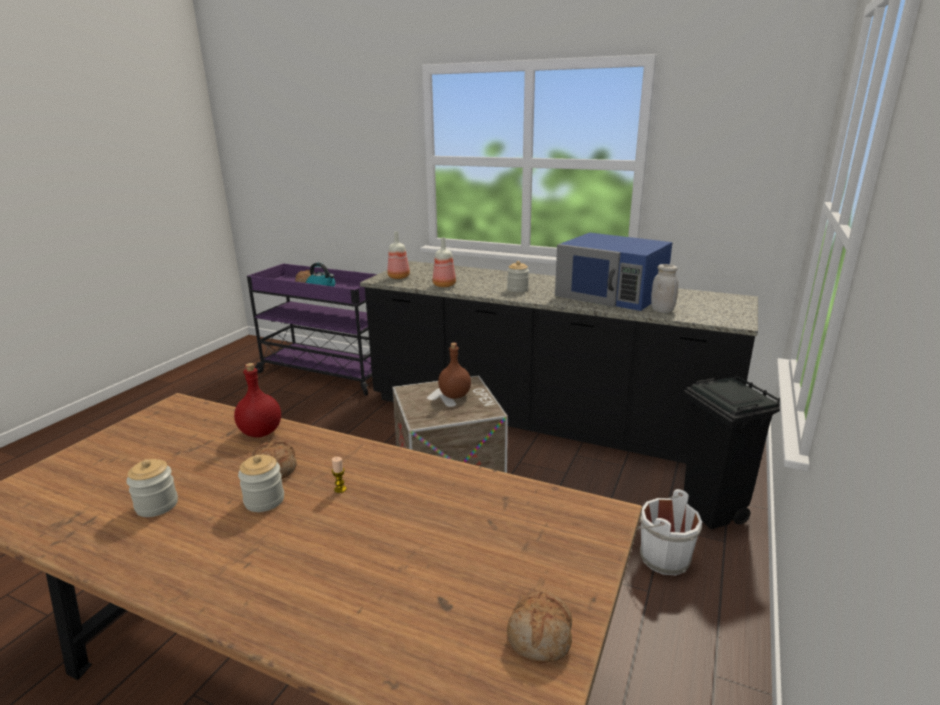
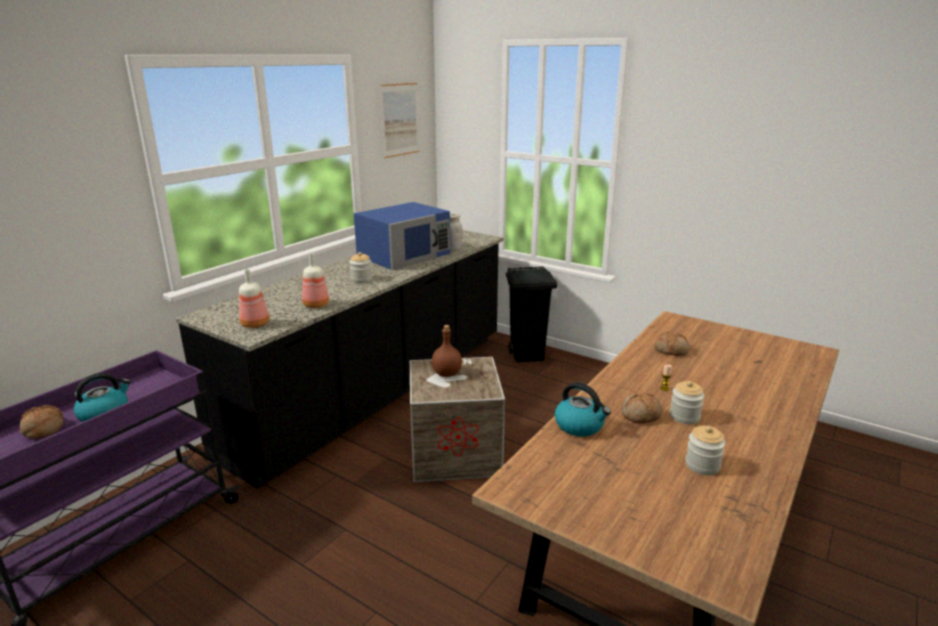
camera: 80 degrees left, 0 degrees up
red bottle [234,363,281,437] -> kettle [555,382,611,437]
bread [507,591,572,664] -> bread moved to [654,331,689,356]
white bucket [638,489,702,575] -> none
none -> picture [380,83,419,158]

